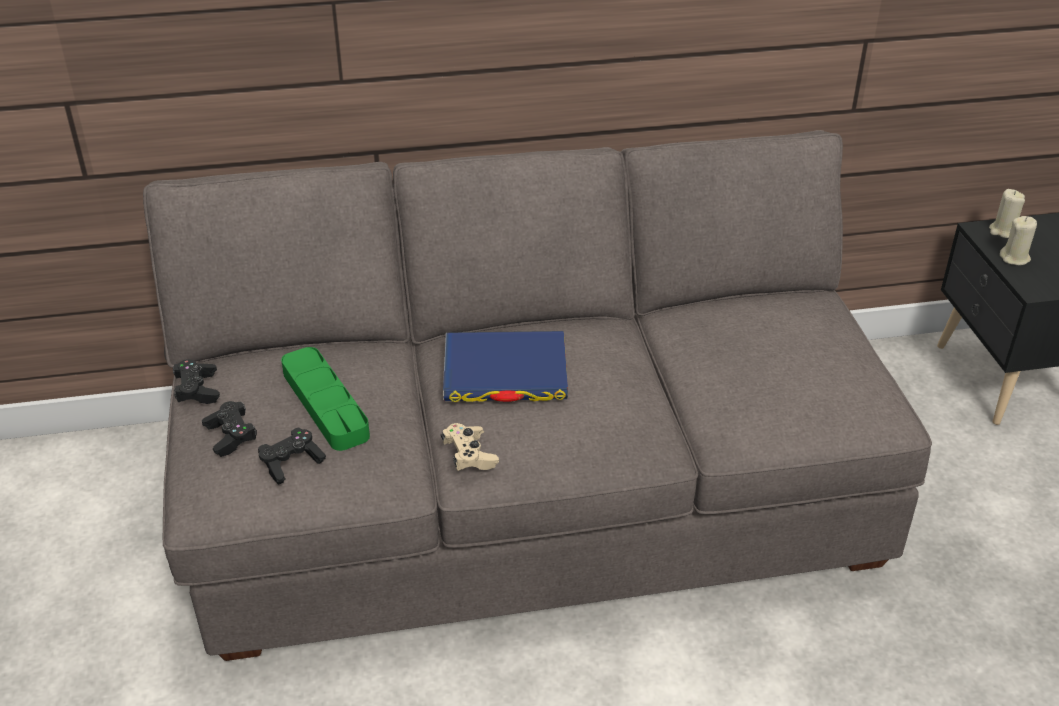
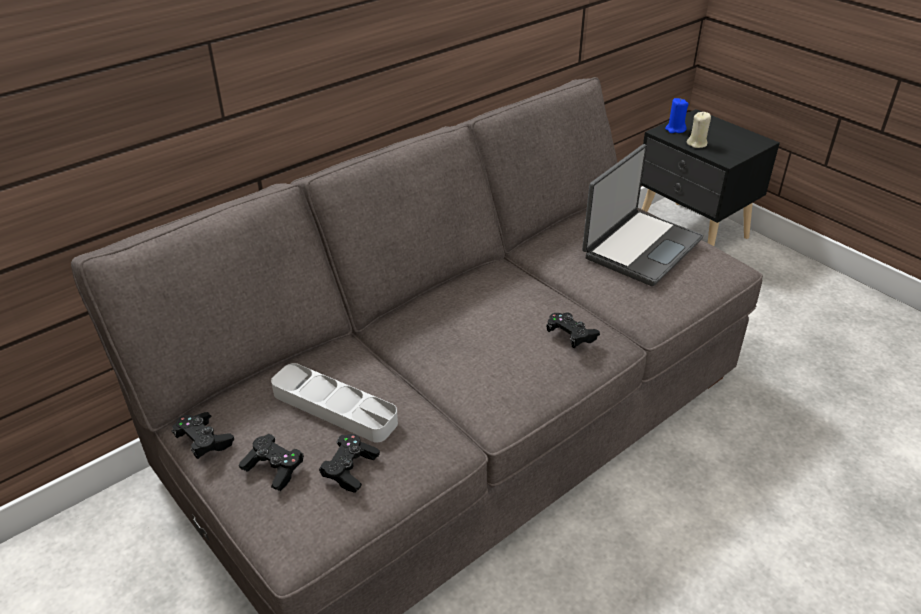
camera: 30 degrees left, 0 degrees up
green tray [281,347,370,451] -> grey tray [271,363,398,442]
beige game controller [441,423,499,471] -> none
blue book [443,331,568,402] -> none
beige candle [989,189,1025,238] -> blue candle [665,98,689,133]
none -> black game controller [546,312,600,348]
none -> laptop [582,144,703,286]

